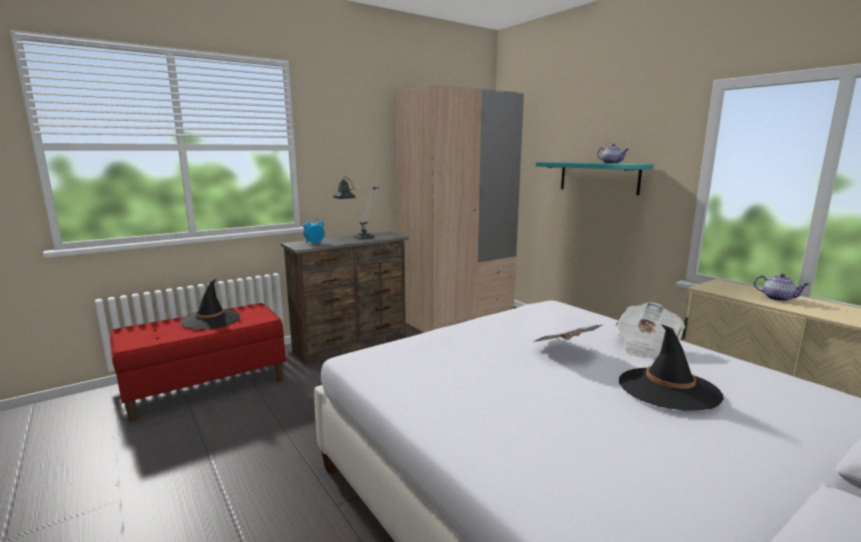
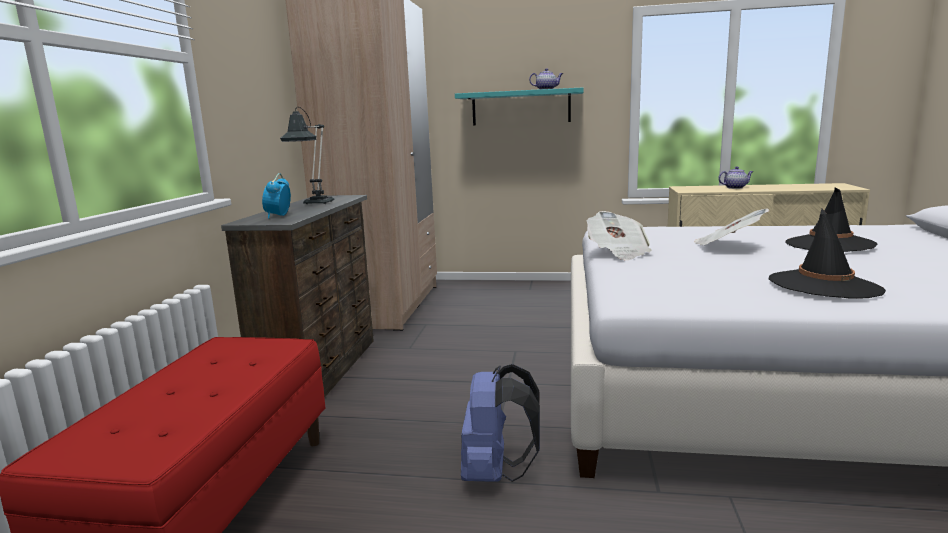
camera: 45 degrees left, 0 degrees up
black hat [181,279,240,329] -> black hat moved to [769,209,886,299]
newspaper [616,302,685,357] -> newspaper moved to [587,211,652,260]
none -> blue backpack [461,364,540,482]

